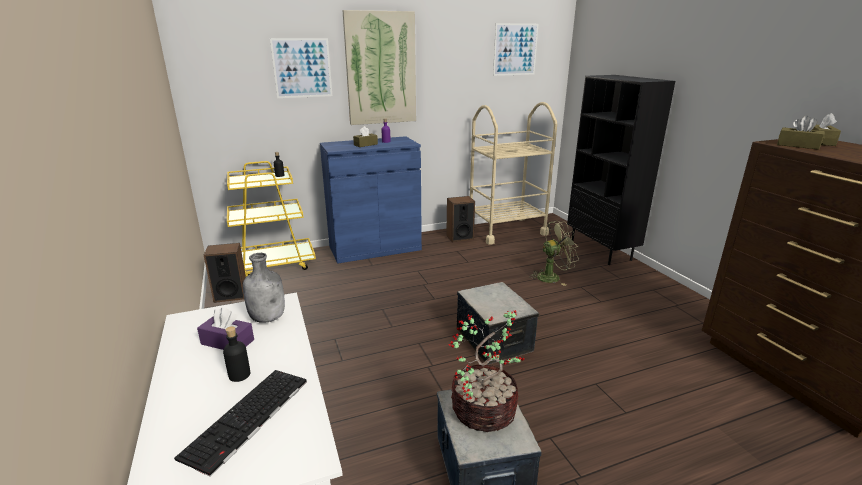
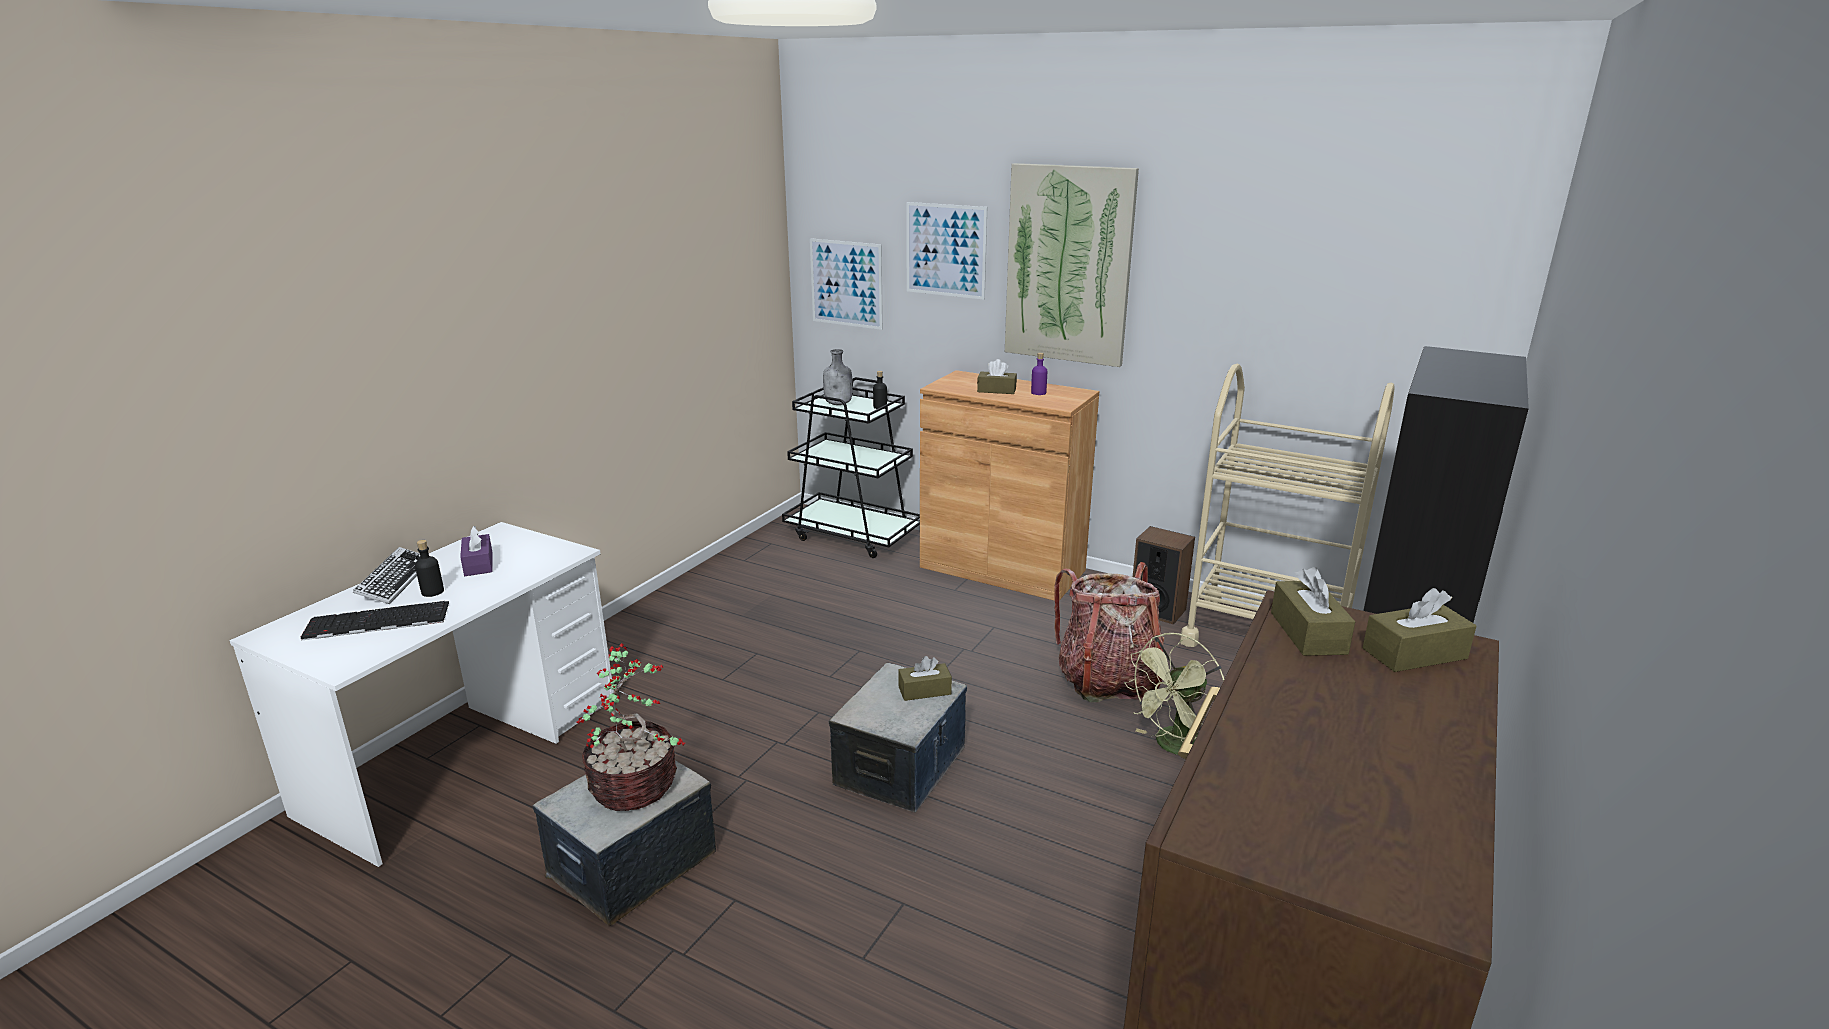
camera: 50 degrees right, 0 degrees up
speaker [204,243,246,303] -> none
yellow cart [227,161,316,277] -> black cart [782,377,920,558]
grey bottle [243,253,285,323] -> grey bottle moved to [823,349,853,405]
blue cabinet [320,136,422,264] -> brown cabinet [920,370,1099,601]
picture [493,23,539,76] -> picture moved to [810,238,883,330]
green fan [529,221,579,286] -> green fan turned 105 degrees clockwise [1124,633,1224,755]
none -> keyboard [353,547,421,604]
none -> brown tissue box [898,656,952,701]
none -> backpack [1054,562,1165,702]

